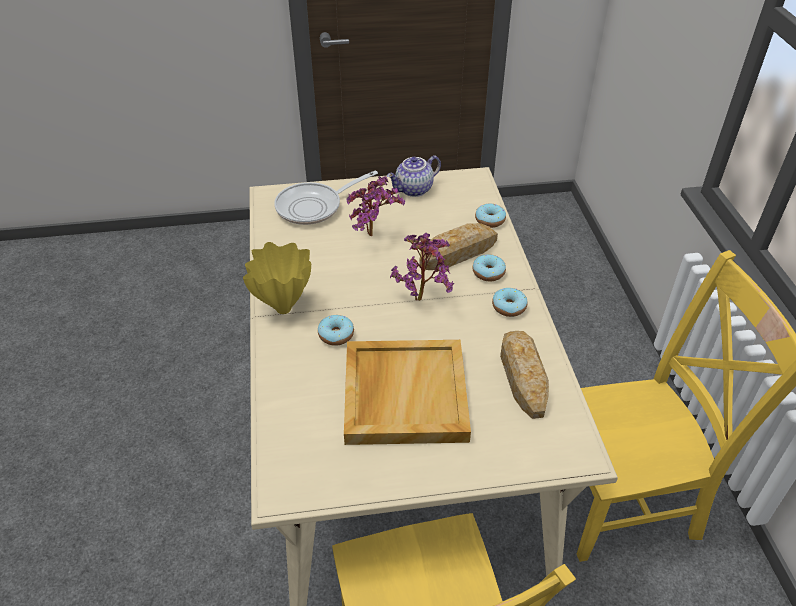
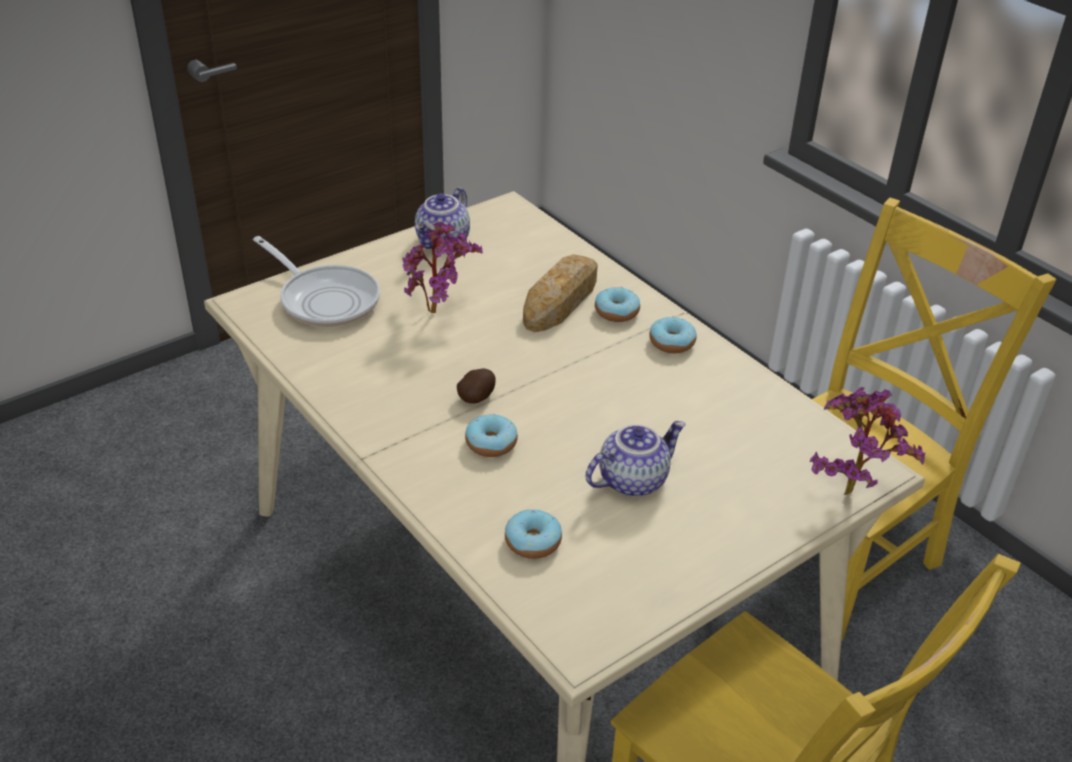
camera: 30 degrees left, 5 degrees down
yellow vase [243,242,311,314] -> none
frying pan [274,170,378,225] -> frying pan turned 75 degrees counterclockwise [253,236,380,327]
beige tray [344,340,471,445] -> teapot [586,421,686,497]
potted plant [390,233,454,301] -> potted plant moved to [810,387,925,495]
donut [475,203,506,228] -> donut moved to [505,509,562,559]
bread [500,331,549,419] -> none
none -> potato [457,368,496,404]

